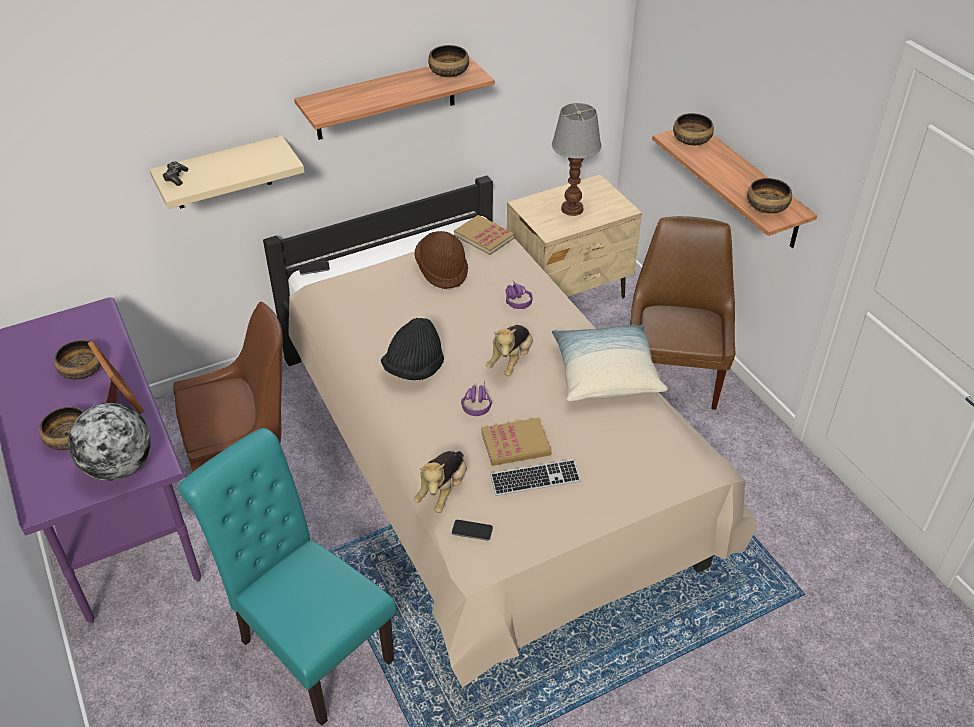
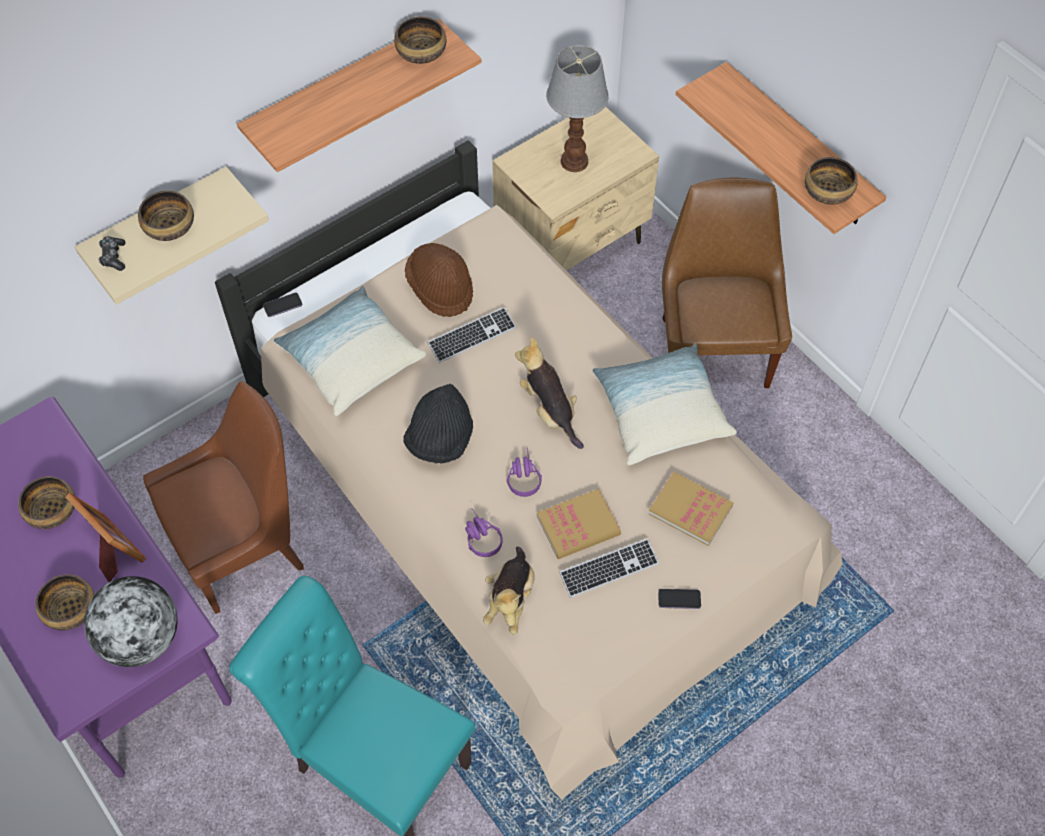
camera: 10 degrees left, 15 degrees up
phone [452,519,493,541] -> phone moved to [658,589,701,609]
book [454,215,515,255] -> book moved to [648,472,733,546]
plush toy [486,325,533,376] -> plush toy turned 135 degrees clockwise [515,337,584,449]
purple headphones [506,280,532,309] -> purple headphones moved to [465,508,503,557]
bowl [673,113,714,145] -> bowl moved to [138,190,194,241]
none -> pillow [274,286,426,416]
none -> keyboard [427,307,517,363]

